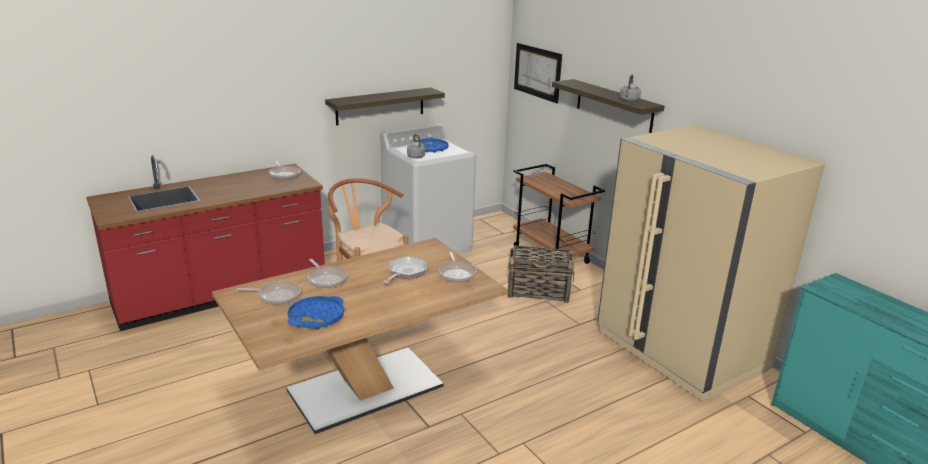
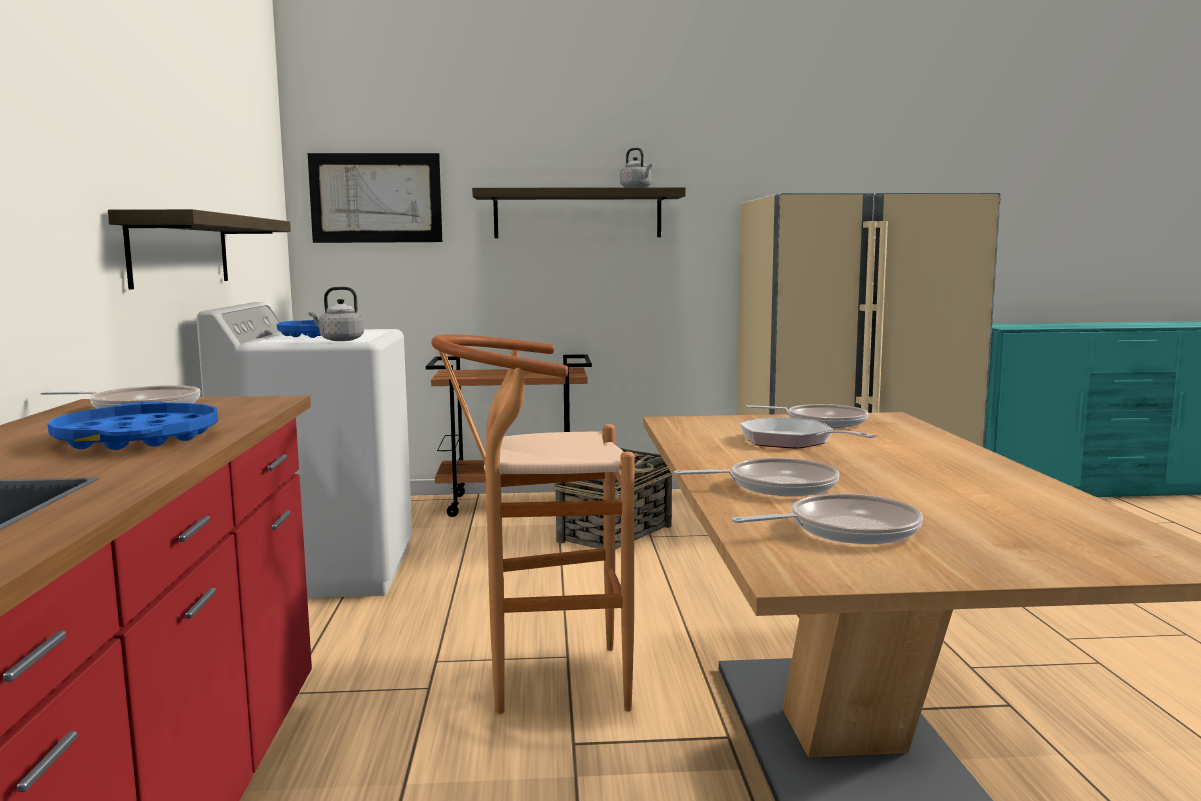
camera: 60 degrees left, 15 degrees down
frying pan [236,281,301,305] -> frying pan turned 45 degrees clockwise [732,494,923,544]
blue tray [287,296,344,329] -> blue tray moved to [48,401,218,450]

